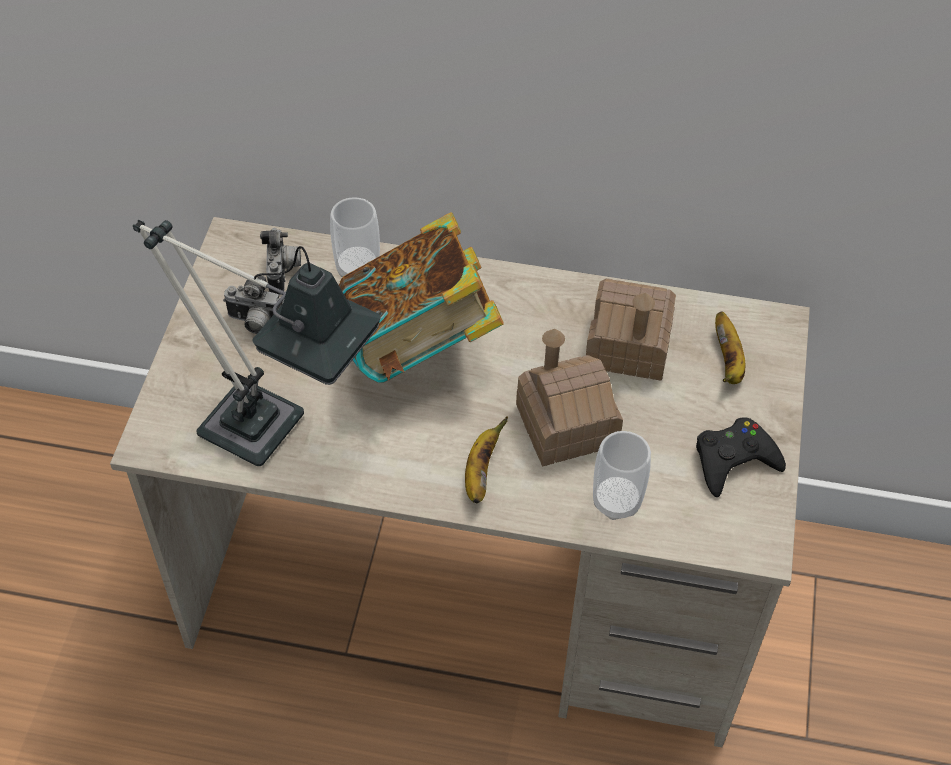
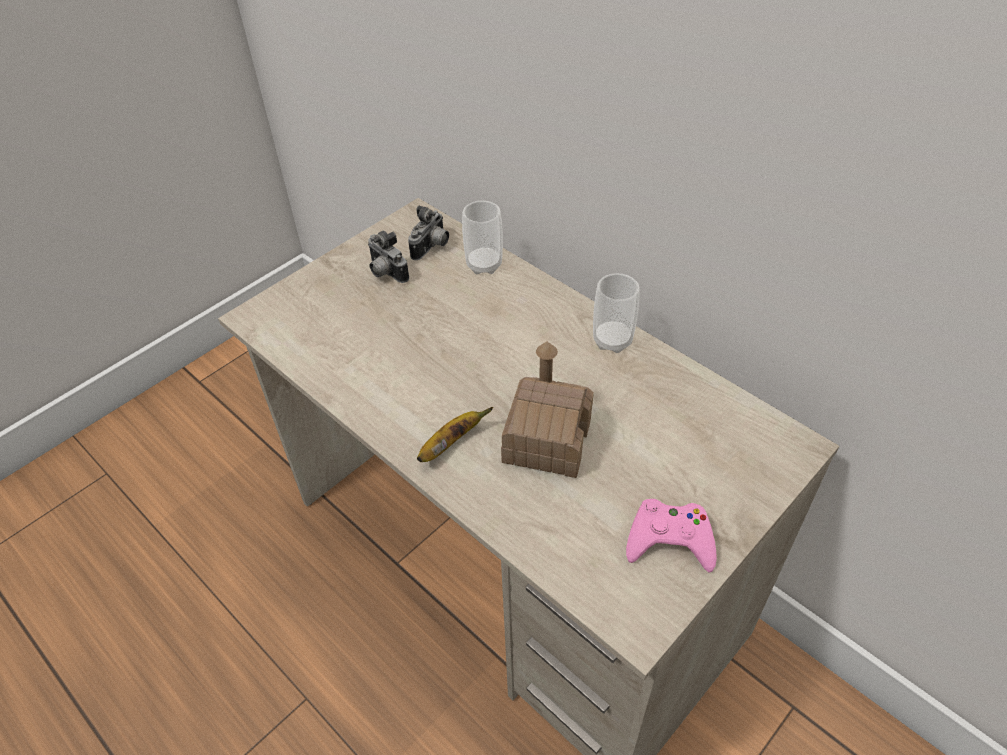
camera: 35 degrees right, 5 degrees down
table lamp [133,219,381,466] -> none
book [339,212,504,383] -> none
toy house [586,278,676,381] -> none
cup [593,431,651,520] -> cup moved to [593,273,640,353]
black game controller [696,417,786,497] -> pink game controller [626,499,717,572]
banana [715,312,745,384] -> none

